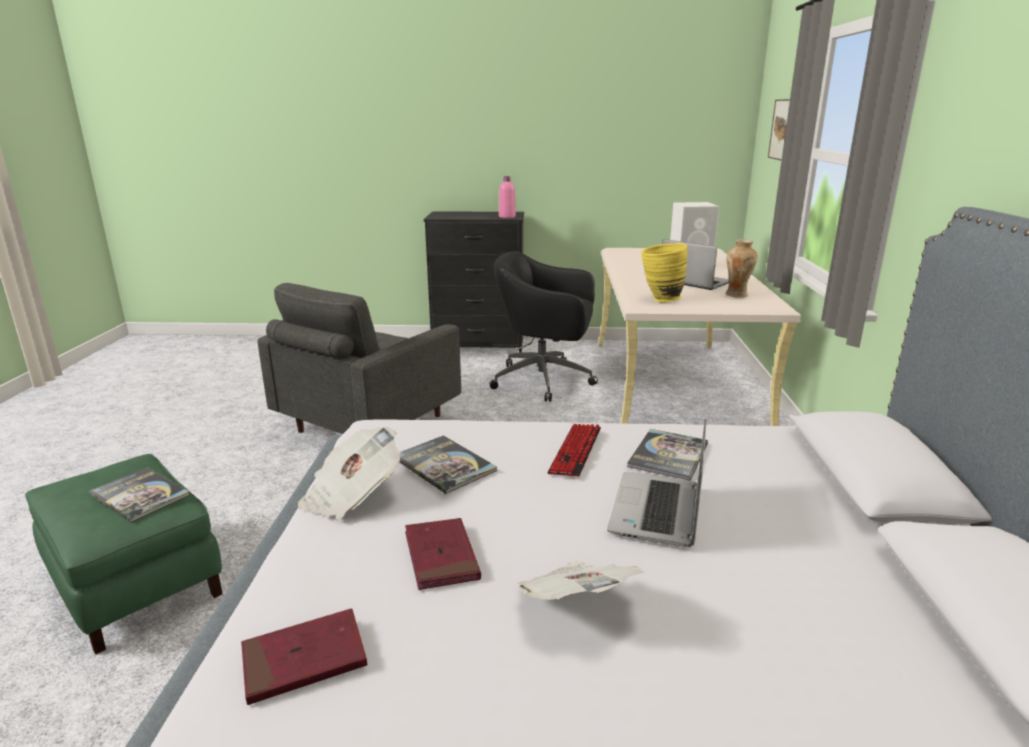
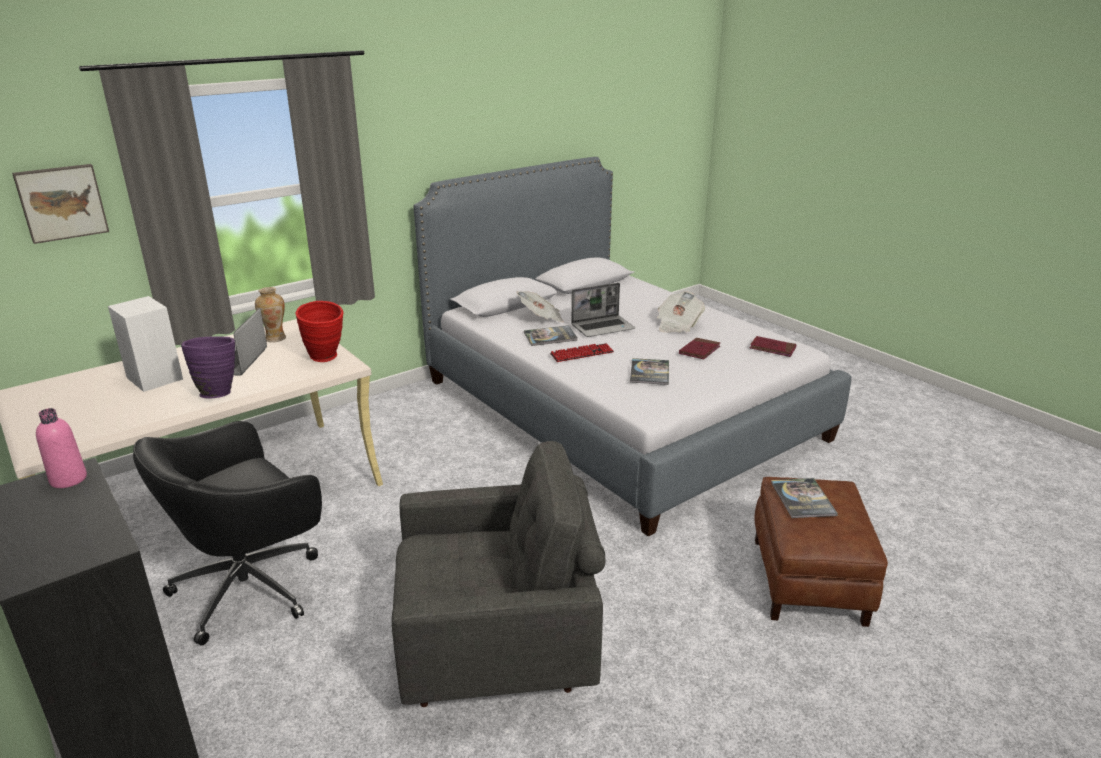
camera: 130 degrees left, 5 degrees up
green ottoman [25,454,223,654] -> brown ottoman [754,477,888,627]
newspaper [298,427,401,519] -> newspaper moved to [517,291,564,322]
black office chair [490,251,598,402] -> black office chair turned 75 degrees clockwise [133,421,322,645]
yellow vase [641,243,688,302] -> red vase [295,301,343,362]
none -> purple vase [181,336,235,399]

